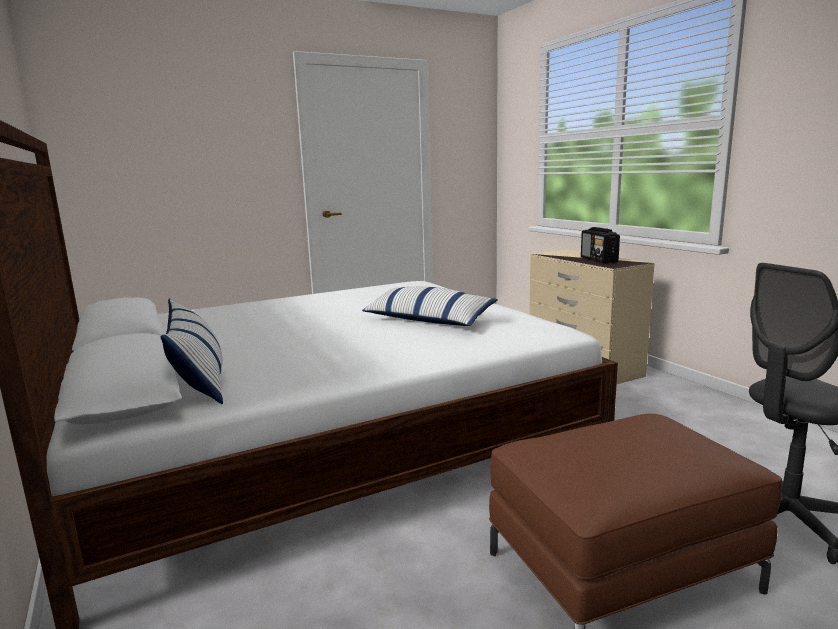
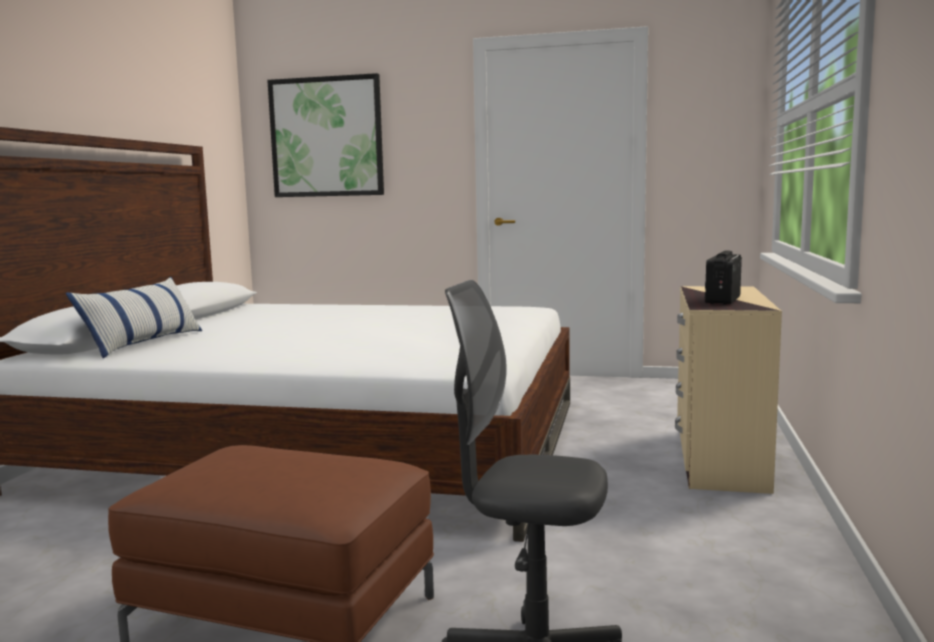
camera: 40 degrees right, 5 degrees down
pillow [362,286,498,326] -> none
none -> picture [267,73,384,197]

